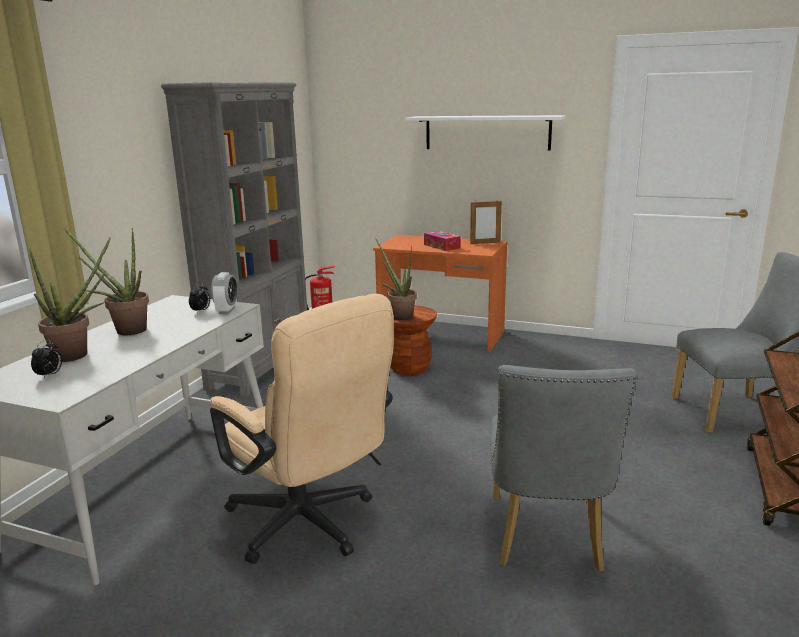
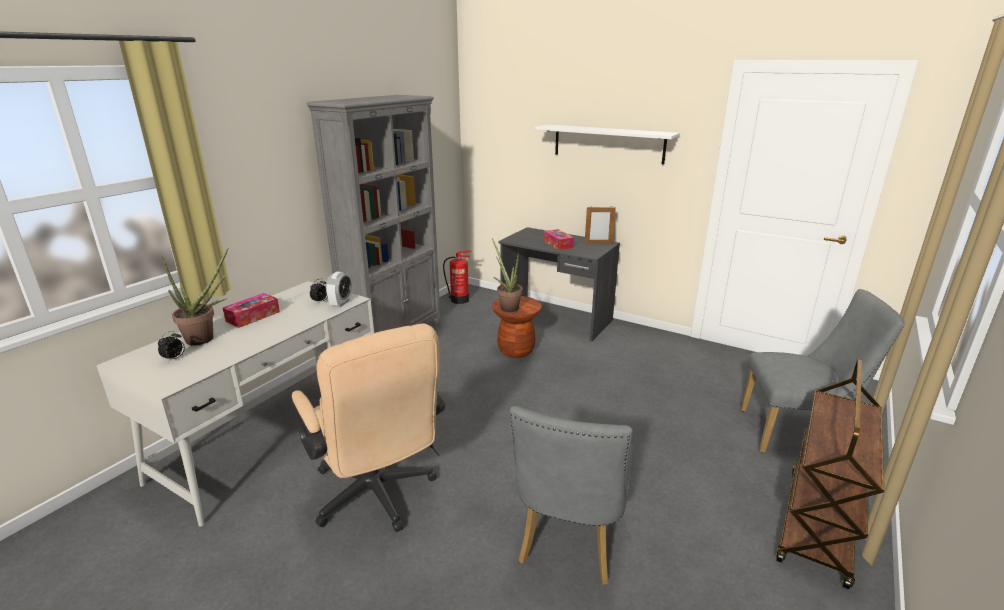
camera: 10 degrees right, 5 degrees up
potted plant [64,228,149,335] -> tissue box [223,293,280,328]
orange desk [373,235,508,352] -> grey desk [499,227,620,341]

